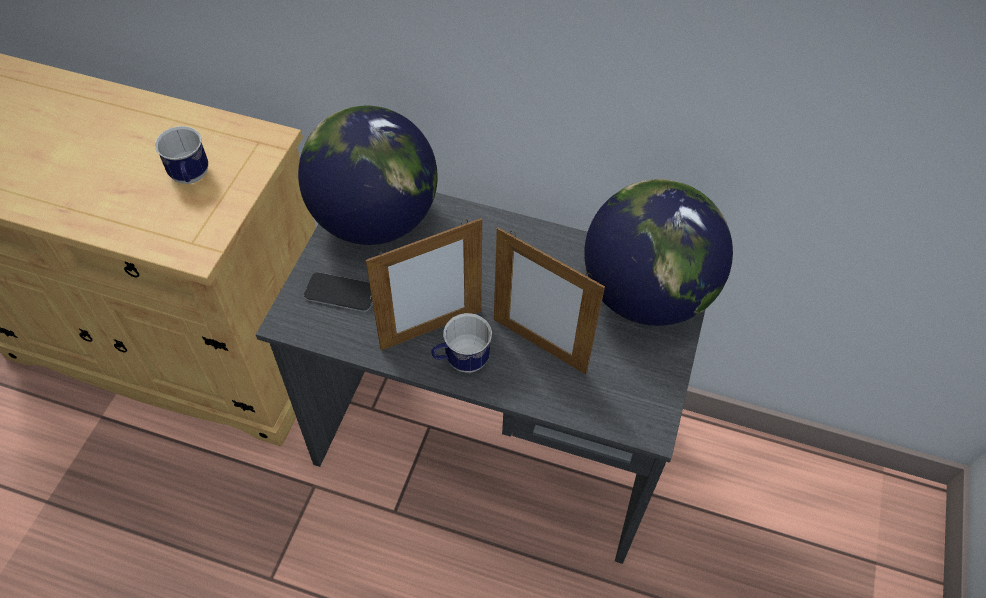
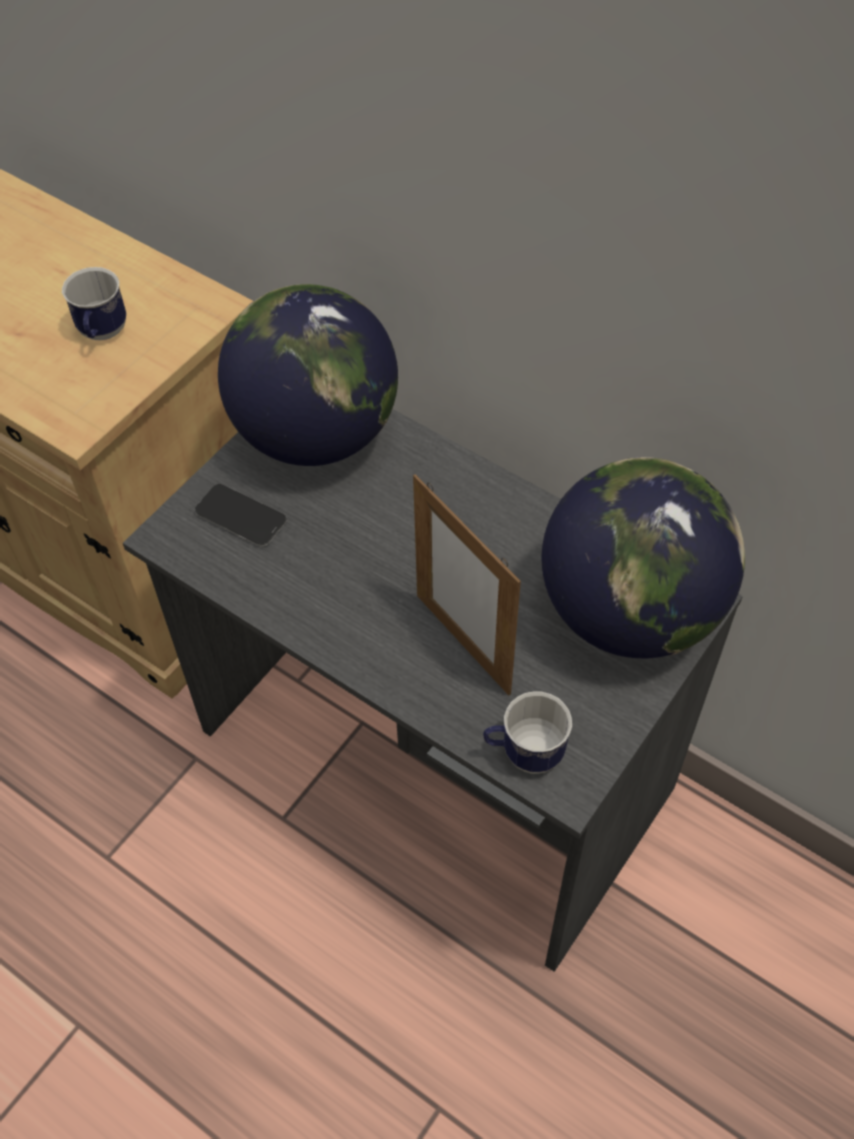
camera: 20 degrees right, 0 degrees up
picture frame [366,218,482,351] -> none
mug [431,313,492,373] -> mug moved to [483,692,572,774]

